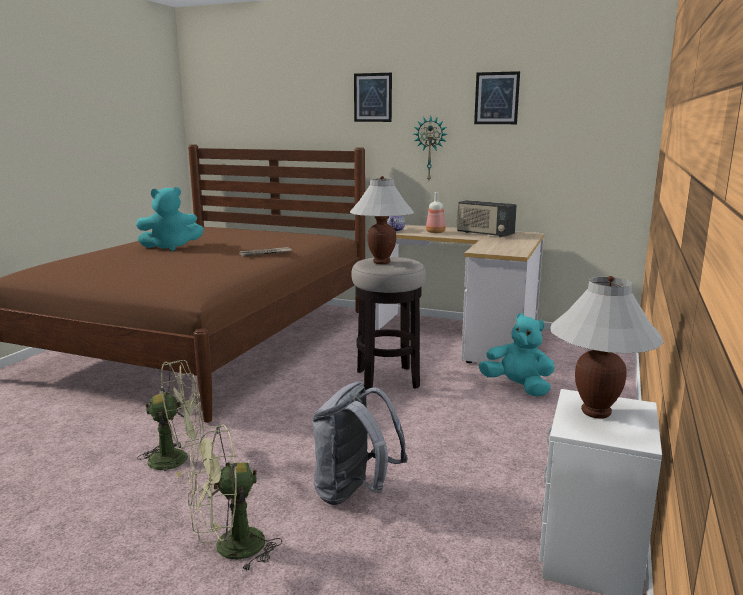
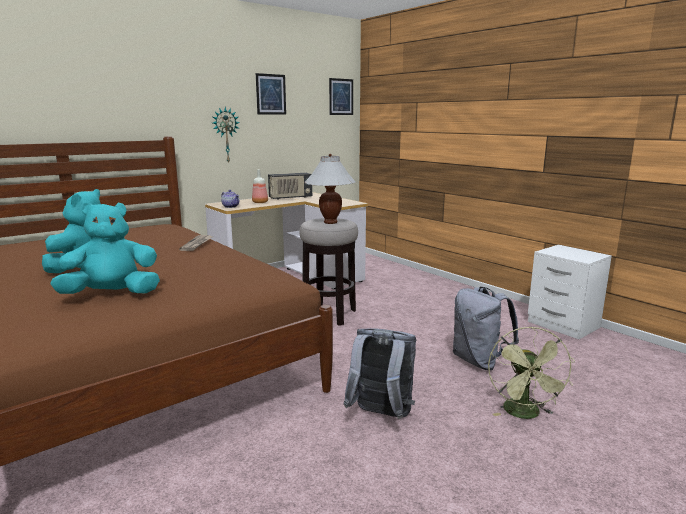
camera: 60 degrees left, 0 degrees up
green fan [137,360,204,477] -> grey backpack [343,328,416,419]
picture [354,73,392,122] -> picture moved to [329,78,353,115]
turquoise plush toy [479,313,555,396] -> turquoise plush toy moved to [50,202,160,294]
white table lamp [550,276,664,419] -> none

